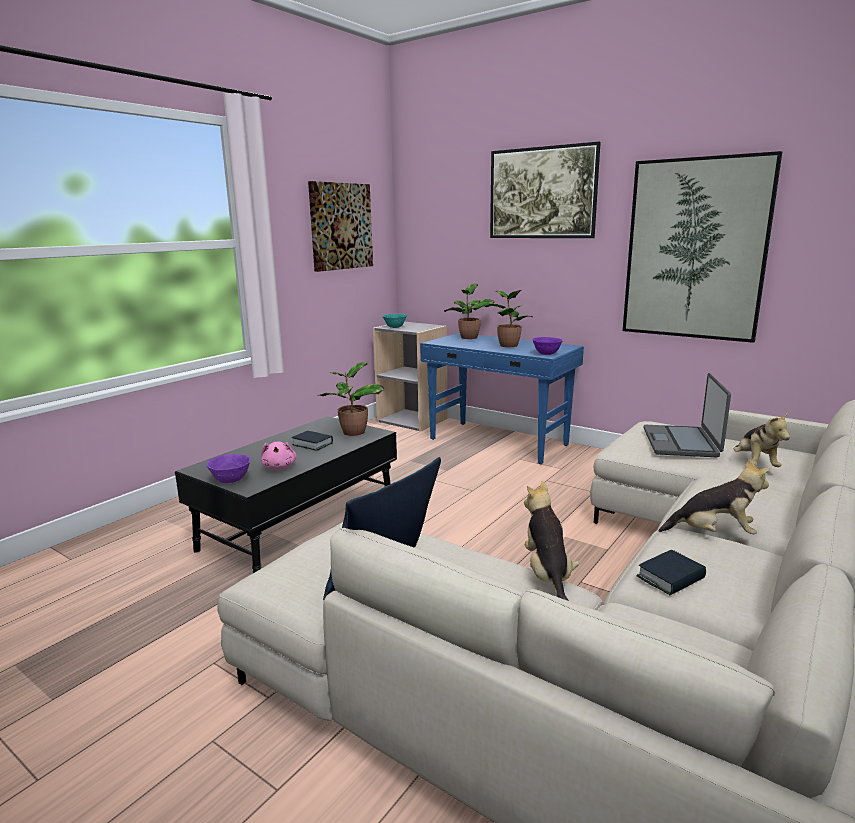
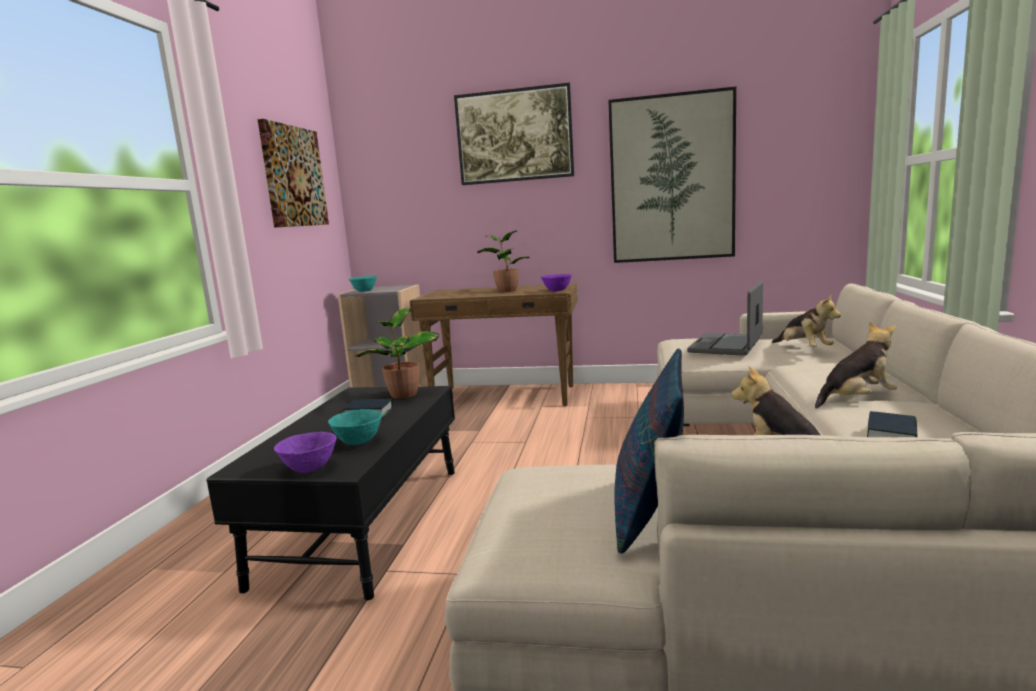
camera: 25 degrees left, 5 degrees down
pink plush toy [261,442,297,470] -> turquoise bowl [328,409,383,445]
blue console table [420,333,584,464] -> brown console table [410,283,578,406]
potted plant [444,283,495,339] -> none
laptop [644,373,731,457] -> laptop turned 45 degrees clockwise [687,281,763,356]

